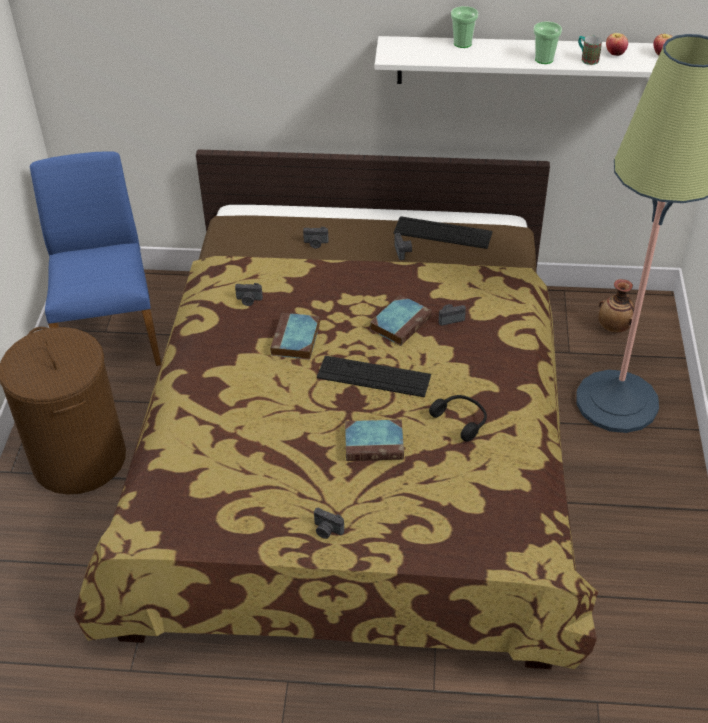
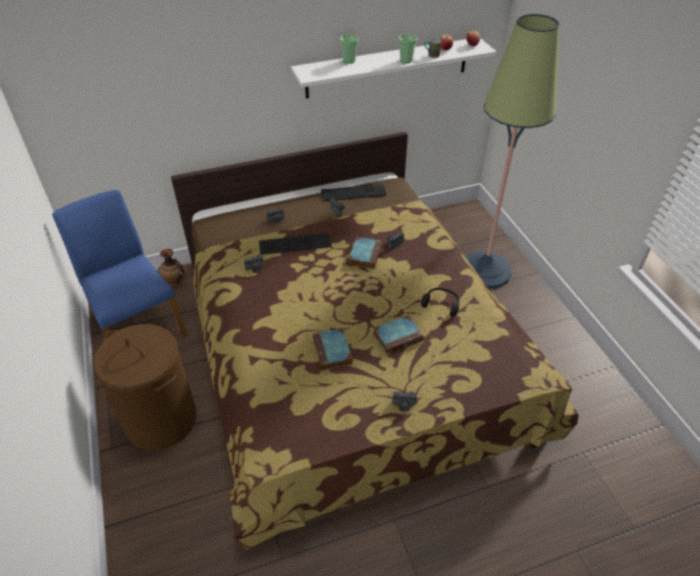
camera: 25 degrees left, 0 degrees up
book [270,313,320,360] -> book moved to [313,328,353,370]
keyboard [317,356,431,397] -> keyboard moved to [259,233,332,255]
vase [599,279,635,332] -> vase moved to [159,249,184,286]

